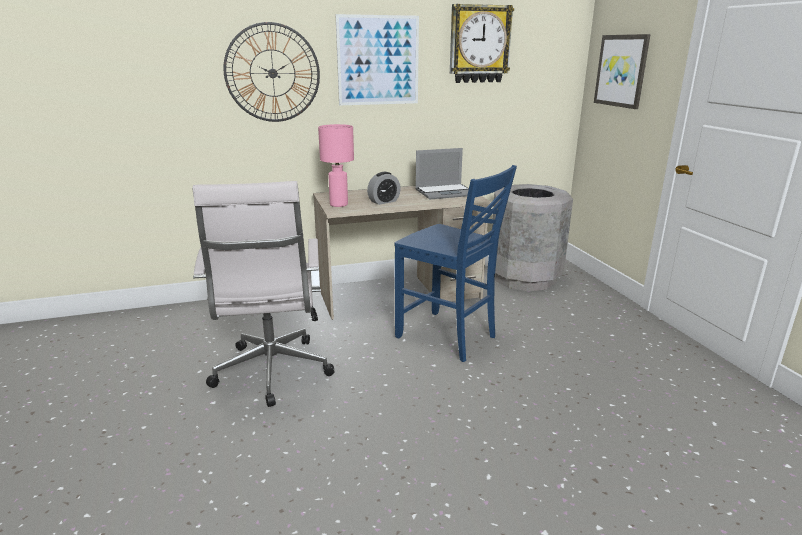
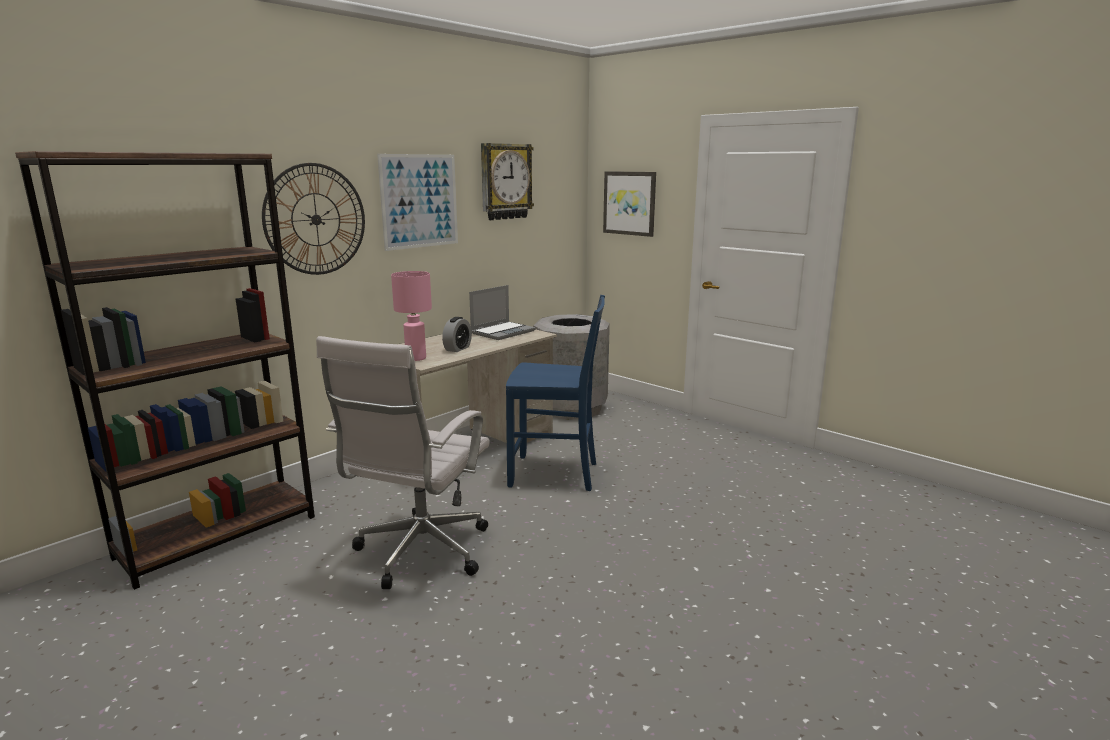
camera: 30 degrees left, 5 degrees down
white office chair [192,181,335,407] -> white office chair turned 60 degrees clockwise [316,336,490,589]
none -> brown bookcase [15,151,315,590]

